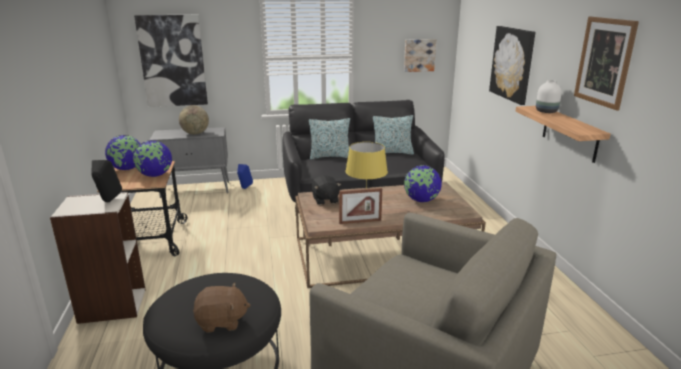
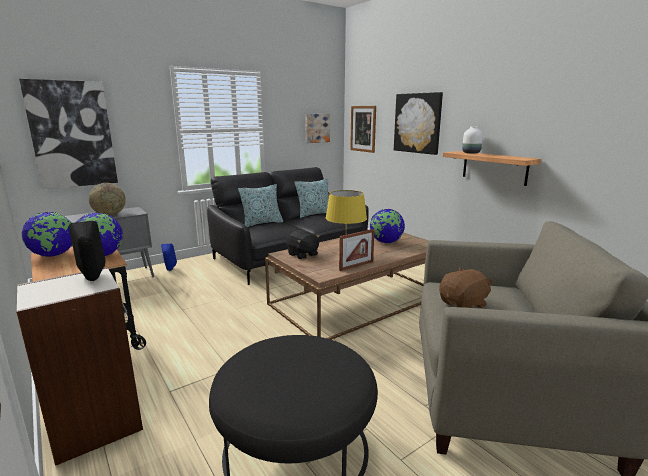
camera: 25 degrees left, 5 degrees down
brown plush toy [193,283,251,333] -> brown plush toy moved to [439,268,493,308]
picture [574,17,639,110] -> picture moved to [350,106,376,153]

